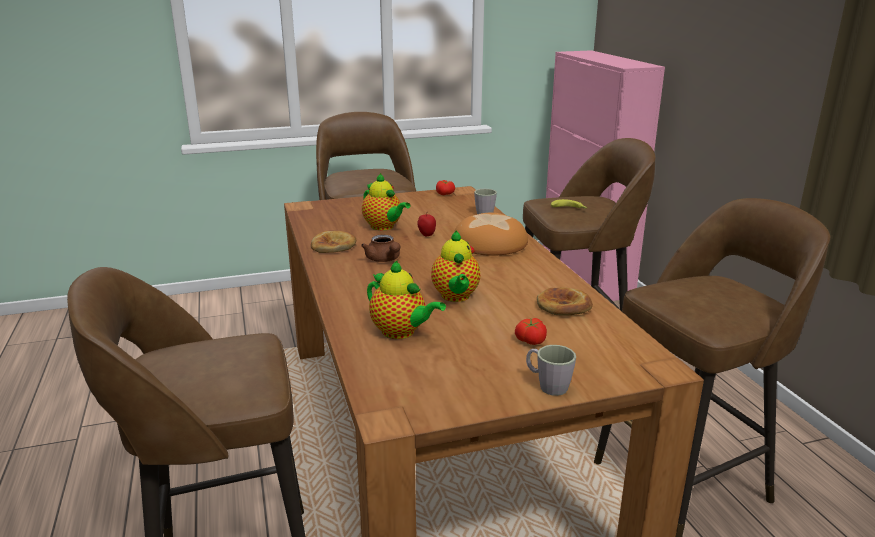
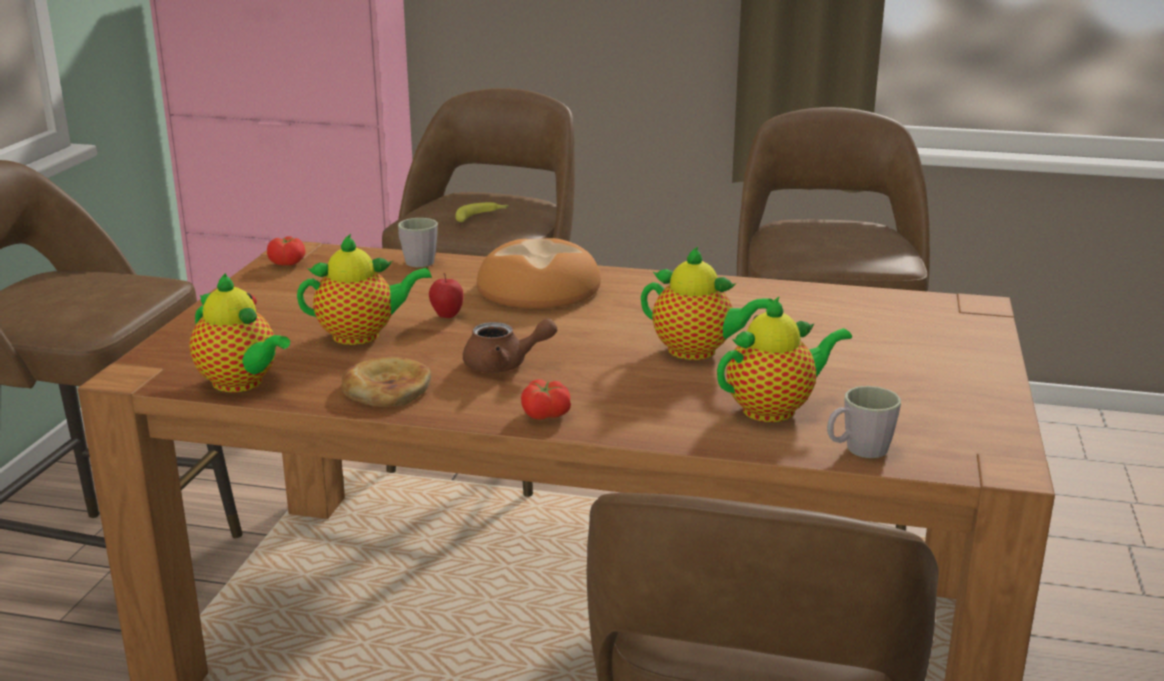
camera: 60 degrees left, 0 degrees up
tomato [515,318,547,345] -> tomato moved to [521,379,571,420]
grey mug [526,345,576,396] -> grey mug moved to [827,386,901,458]
bread [537,287,593,315] -> none
none -> teapot [190,273,290,392]

